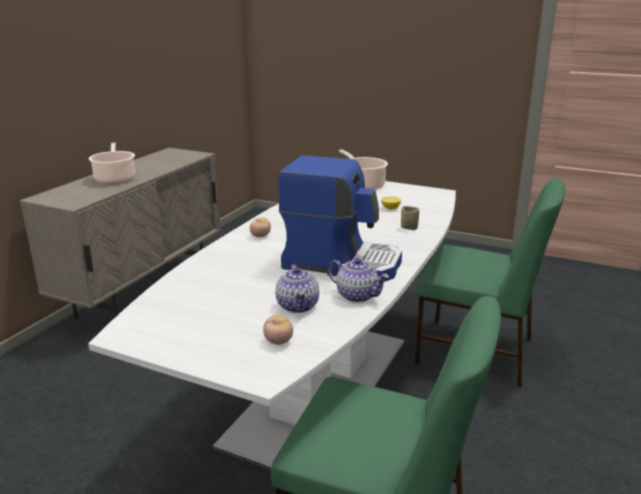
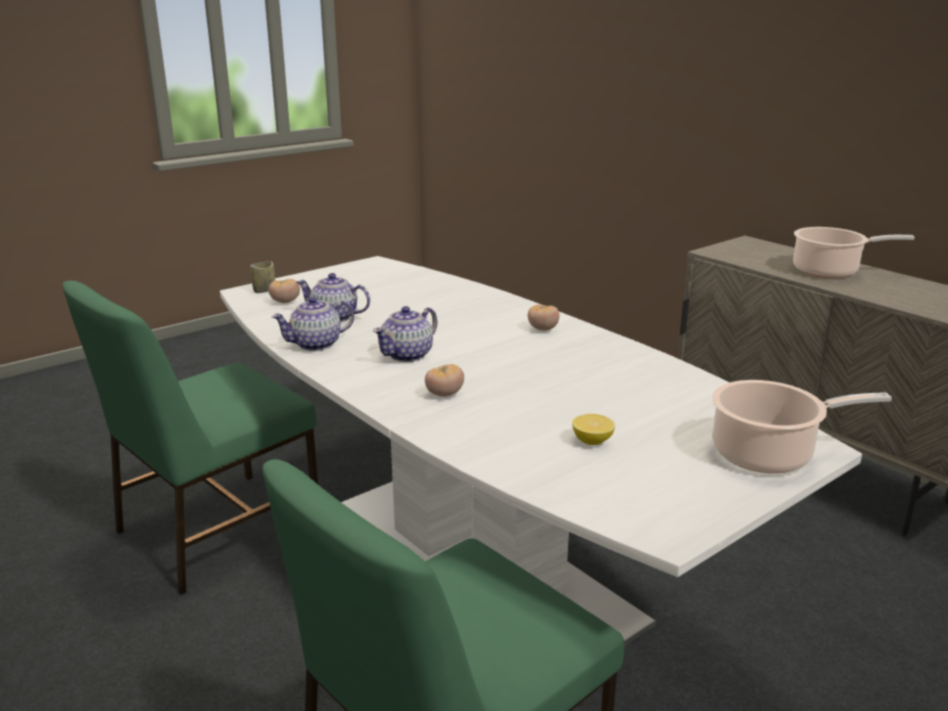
camera: 115 degrees right, 0 degrees up
coffee machine [278,155,402,282] -> teapot [373,306,438,362]
cup [401,206,419,230] -> cup moved to [250,261,275,293]
none -> tomato [425,364,464,397]

